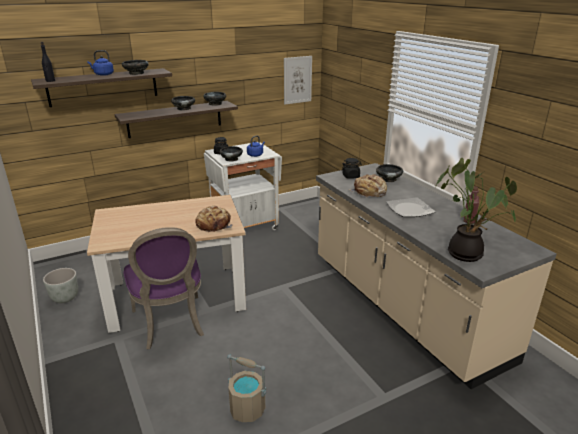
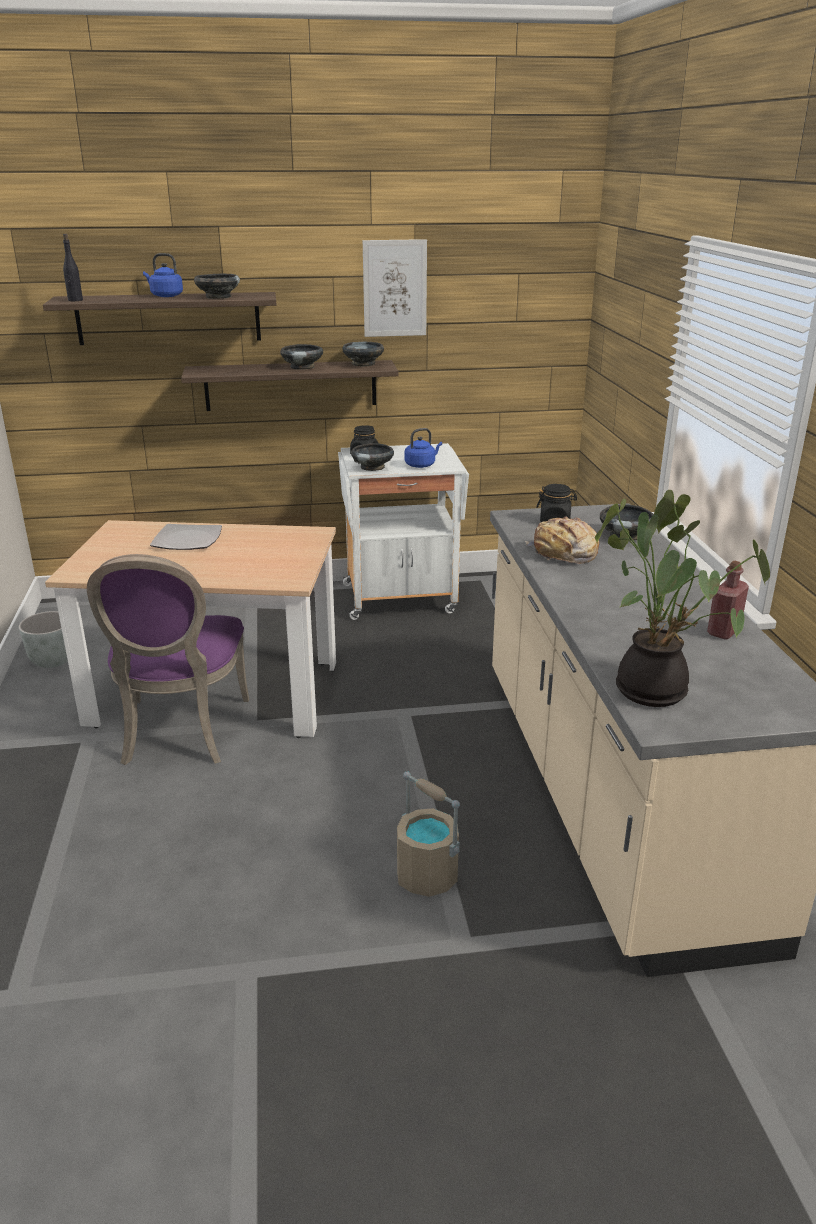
camera: 20 degrees right, 0 degrees up
bread [196,205,233,232] -> none
beige bucket [227,354,266,422] -> beige bucket moved to [397,772,460,897]
picture [284,56,312,105] -> picture moved to [363,239,427,337]
plate [386,197,436,217] -> plate moved to [150,524,222,550]

